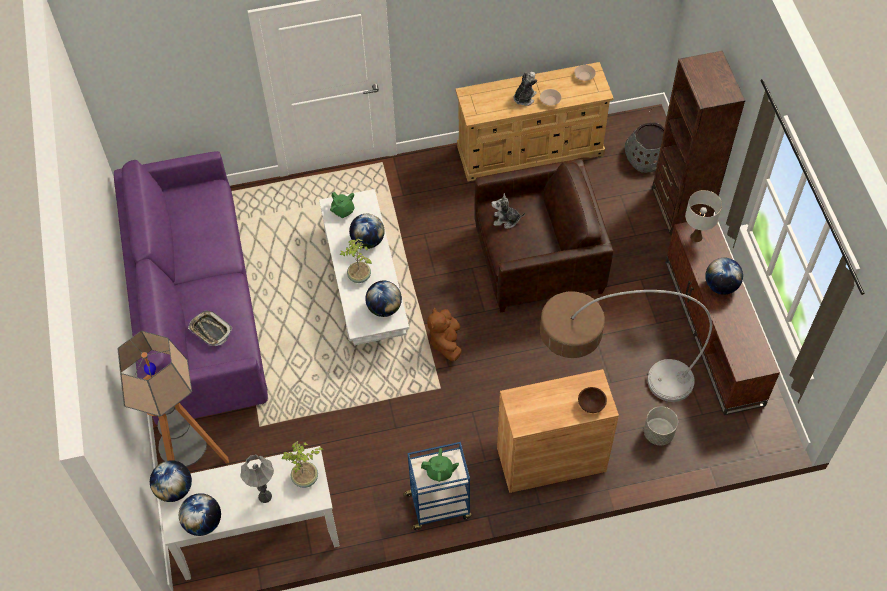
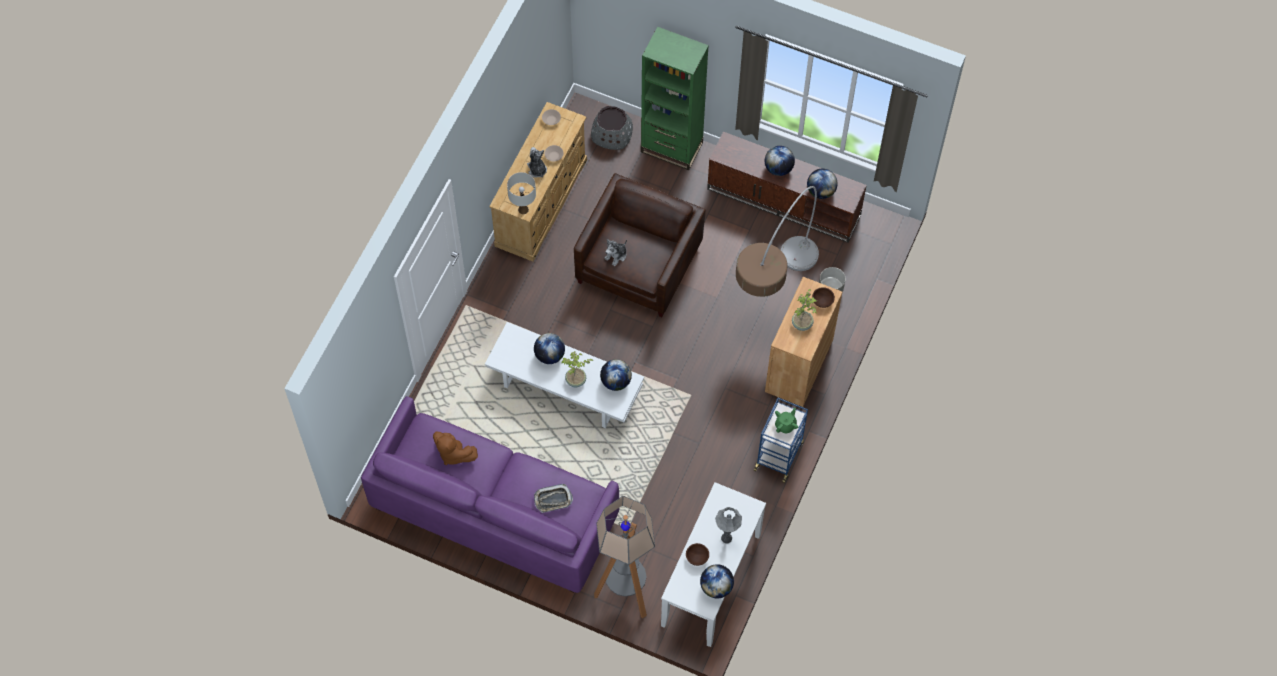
camera: 55 degrees left, 5 degrees up
globe [150,460,192,502] -> globe moved to [807,169,838,199]
potted plant [282,441,323,488] -> potted plant moved to [792,289,817,331]
green teapot [330,192,354,218] -> none
brown plush toy [427,308,462,361] -> brown plush toy moved to [433,432,478,465]
brown bookcase [652,51,745,235] -> green bookcase [641,26,709,170]
white table lamp [685,190,722,242] -> white table lamp moved to [507,172,536,214]
none -> brown bowl [686,543,709,566]

